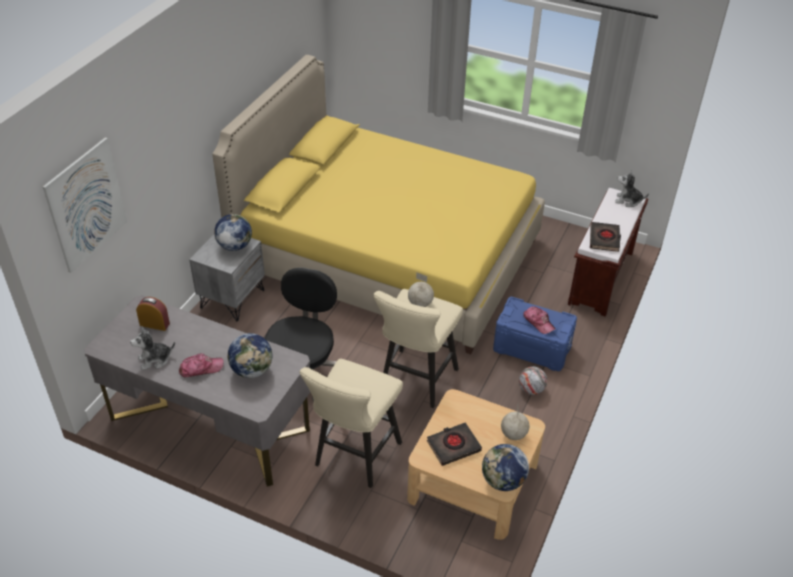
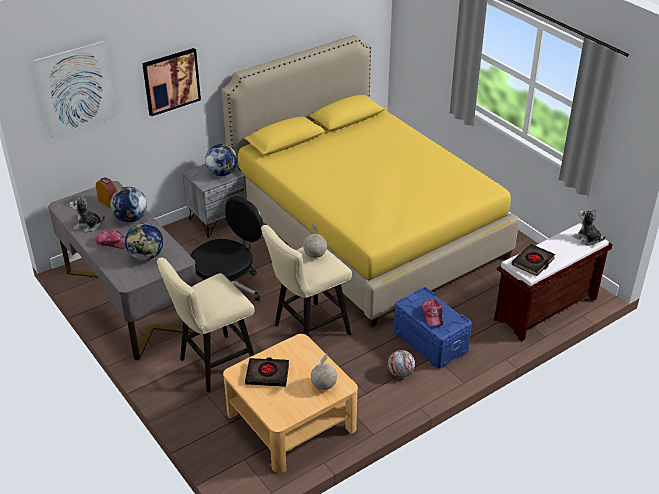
camera: 30 degrees right, 5 degrees down
globe [482,444,529,491] -> globe moved to [110,187,147,222]
none -> picture [142,48,201,116]

